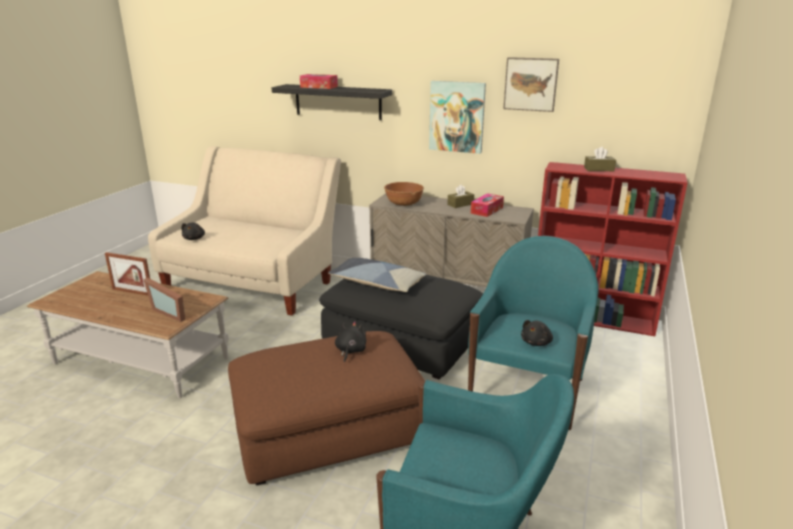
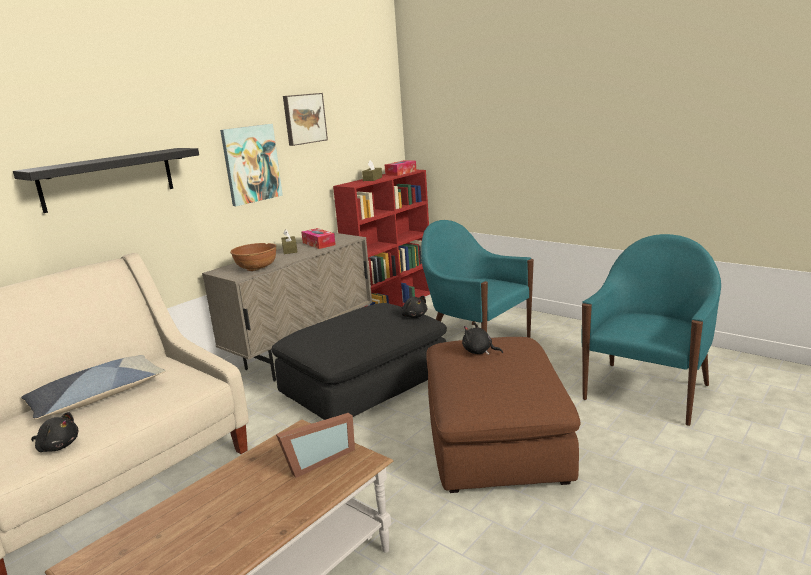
camera: 70 degrees left, 5 degrees down
picture frame [105,252,150,296] -> none
tissue box [300,74,338,89] -> tissue box moved to [385,160,417,176]
pillow [328,258,426,292] -> pillow moved to [21,355,165,419]
black plush toy [521,320,553,346] -> black plush toy moved to [401,296,427,318]

